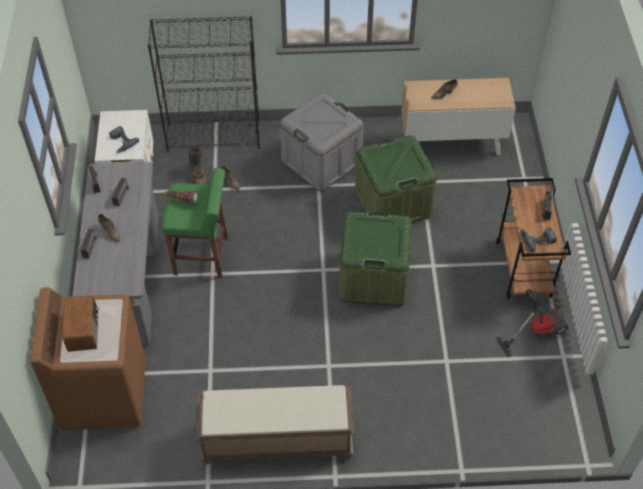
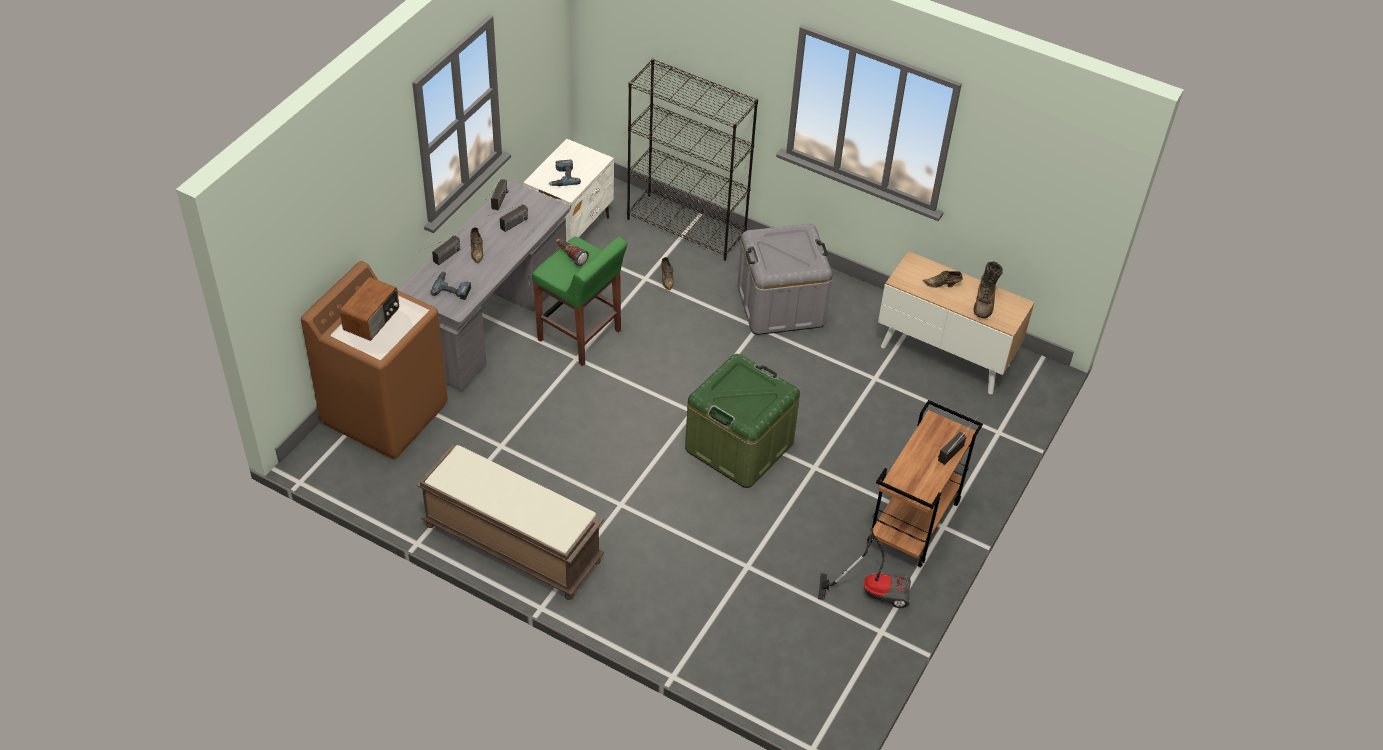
camera: 30 degrees right, 5 degrees down
brown boot [188,146,208,184] -> brown boot moved to [974,261,1003,318]
green storage box [355,135,437,223] -> none
power drill [520,227,557,252] -> power drill moved to [430,271,471,300]

